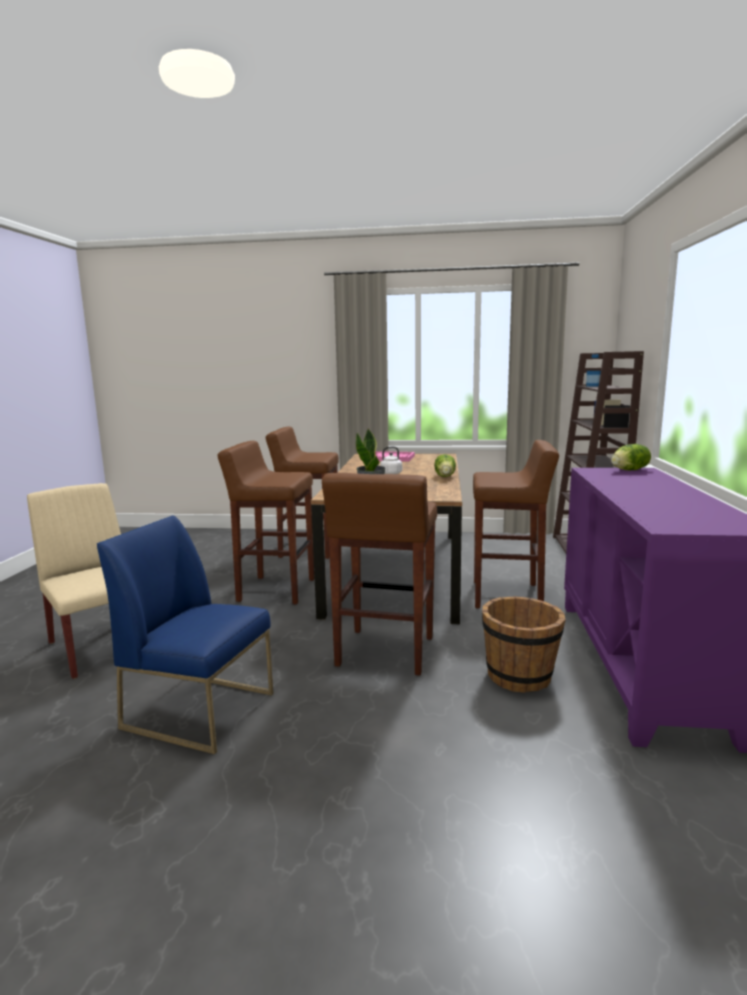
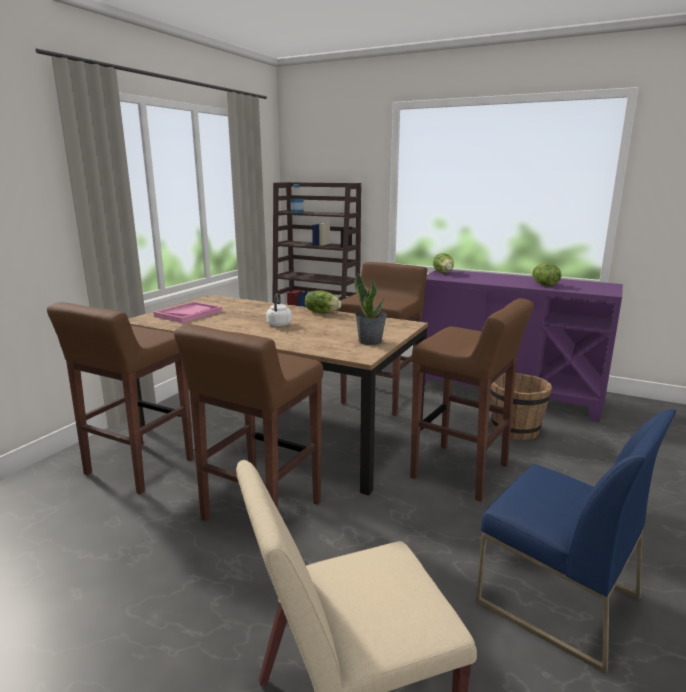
camera: 70 degrees left, 5 degrees up
blue chair [97,516,273,754] -> blue chair turned 90 degrees counterclockwise [476,409,677,674]
none -> lettuce [531,264,562,286]

